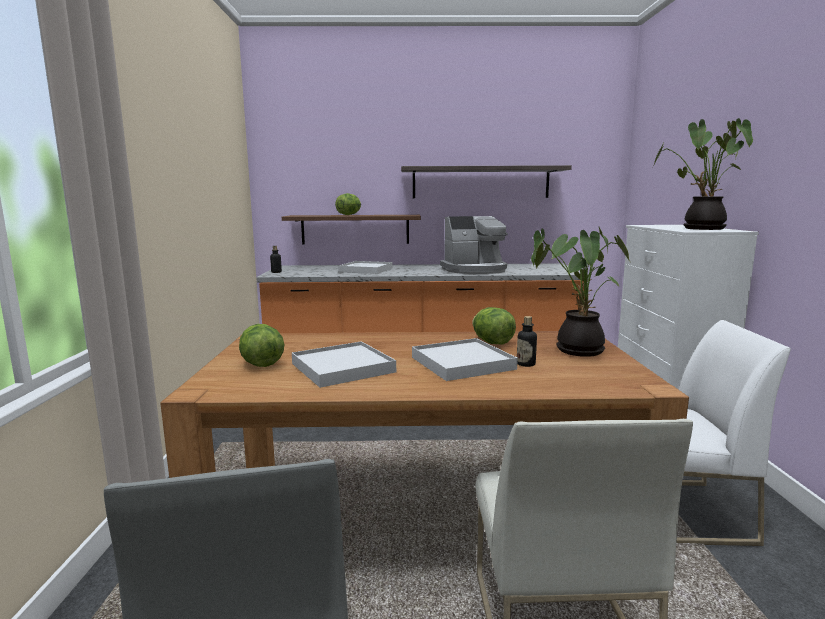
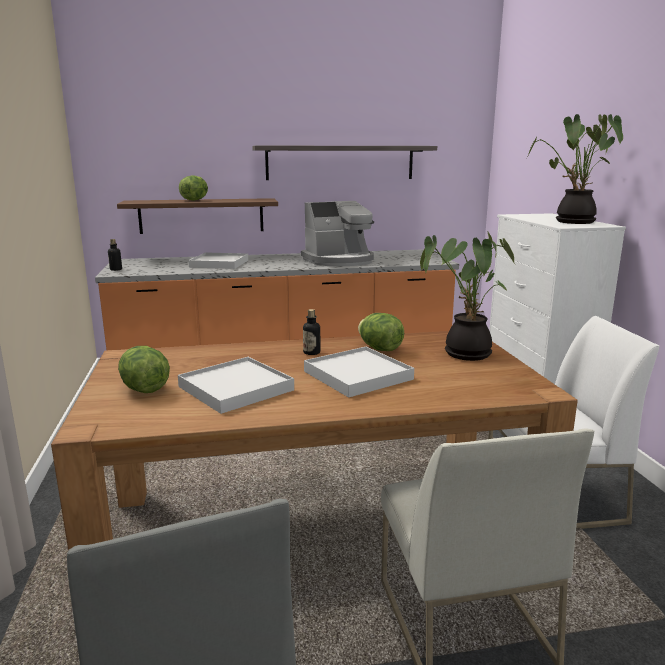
camera: 10 degrees left, 5 degrees up
bottle [517,316,537,367] -> bottle moved to [303,309,320,355]

